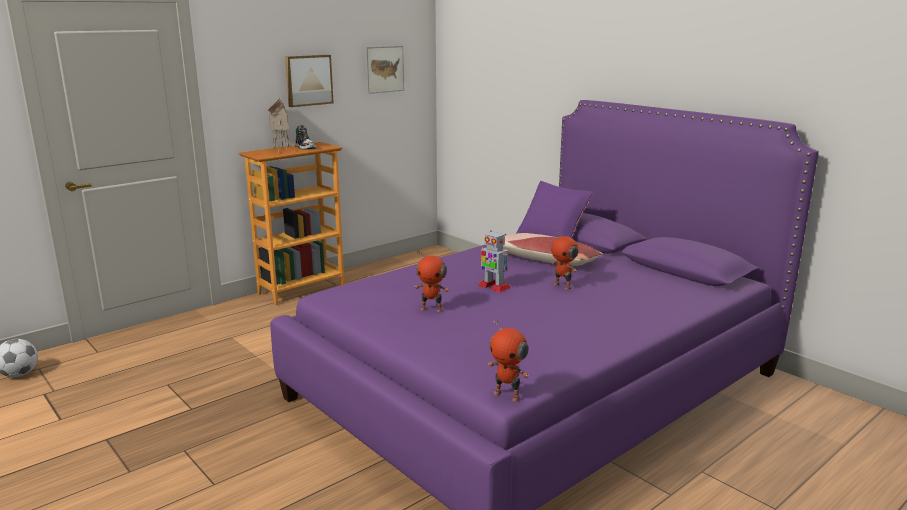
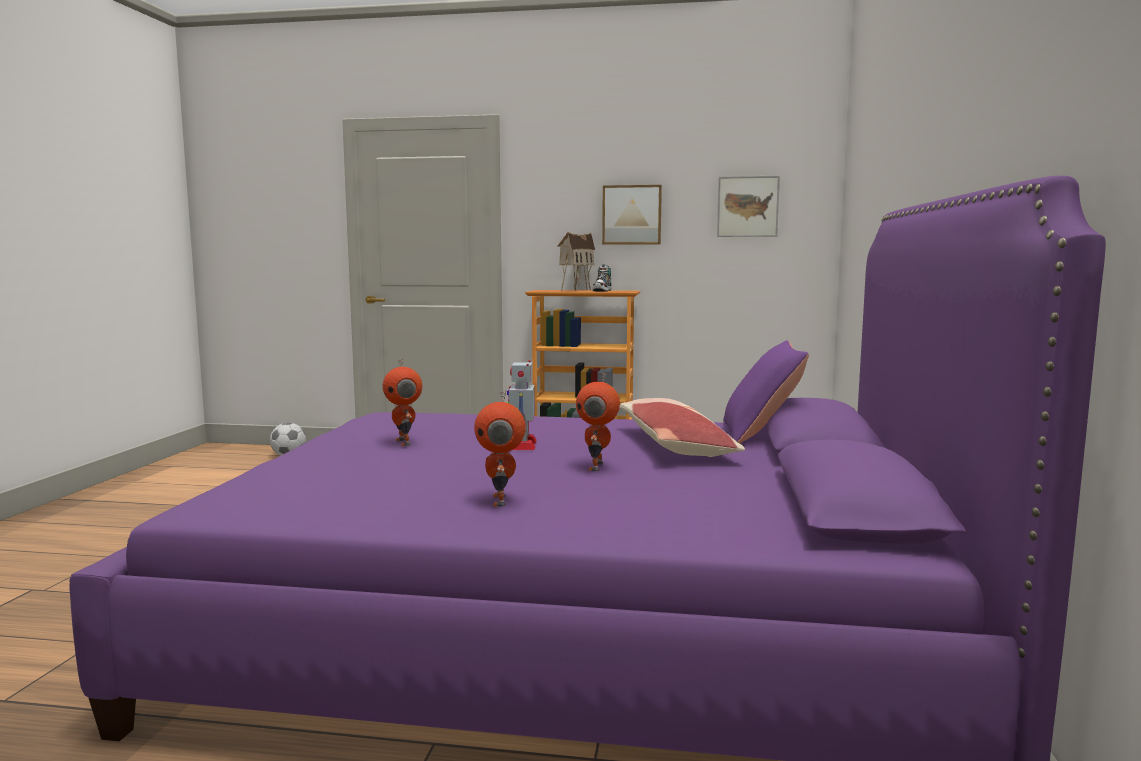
camera: 50 degrees right, 10 degrees down
toy robot [488,319,529,401] -> toy robot moved to [474,390,526,507]

